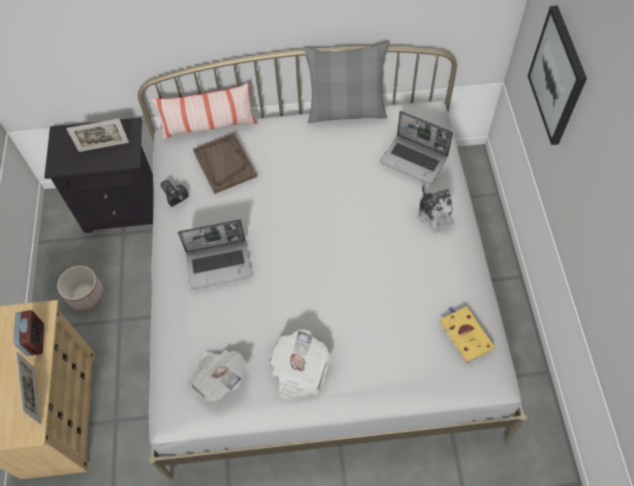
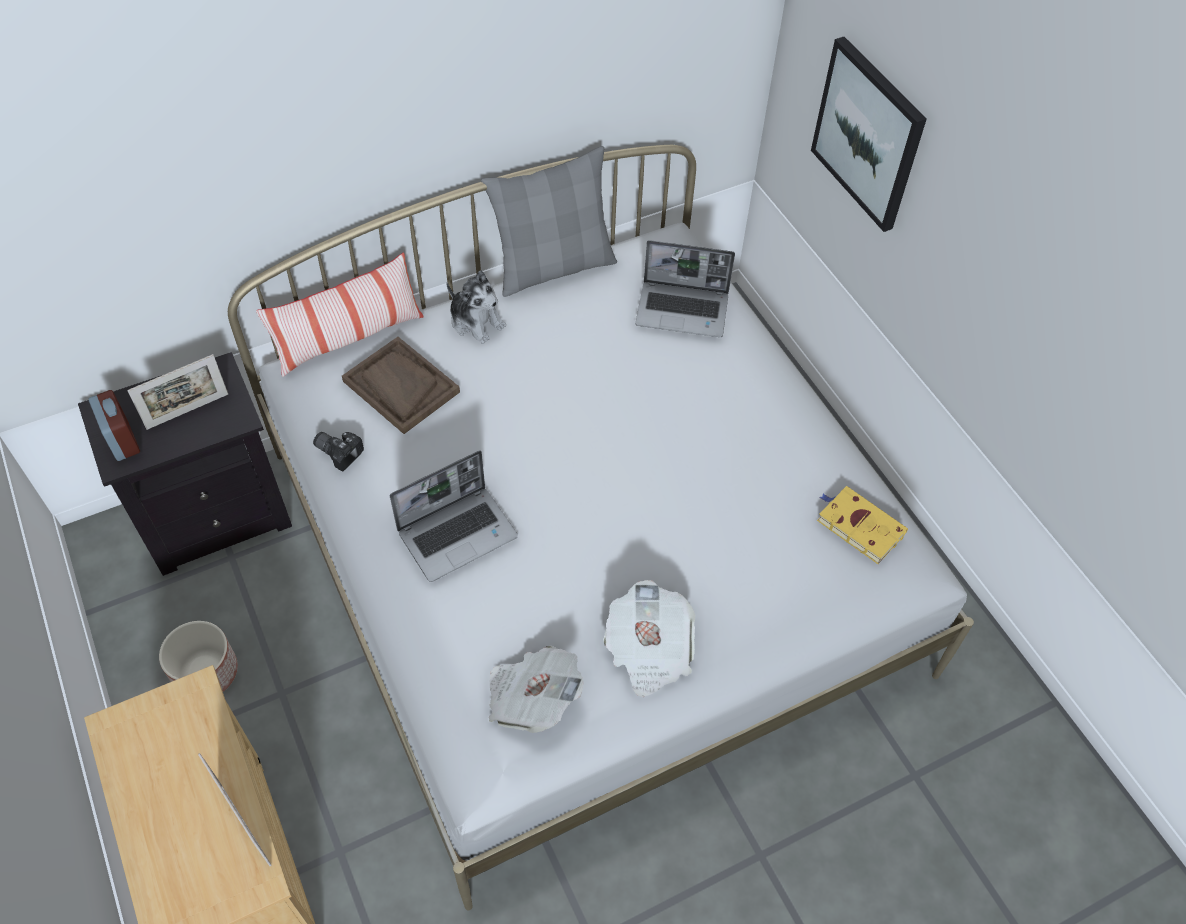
camera: 25 degrees left, 5 degrees down
alarm clock [13,310,44,356] -> alarm clock moved to [89,390,140,461]
plush toy [418,185,454,233] -> plush toy moved to [446,270,506,344]

